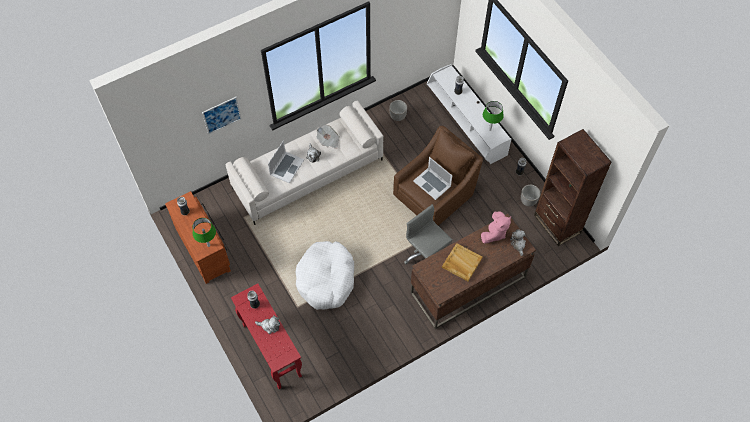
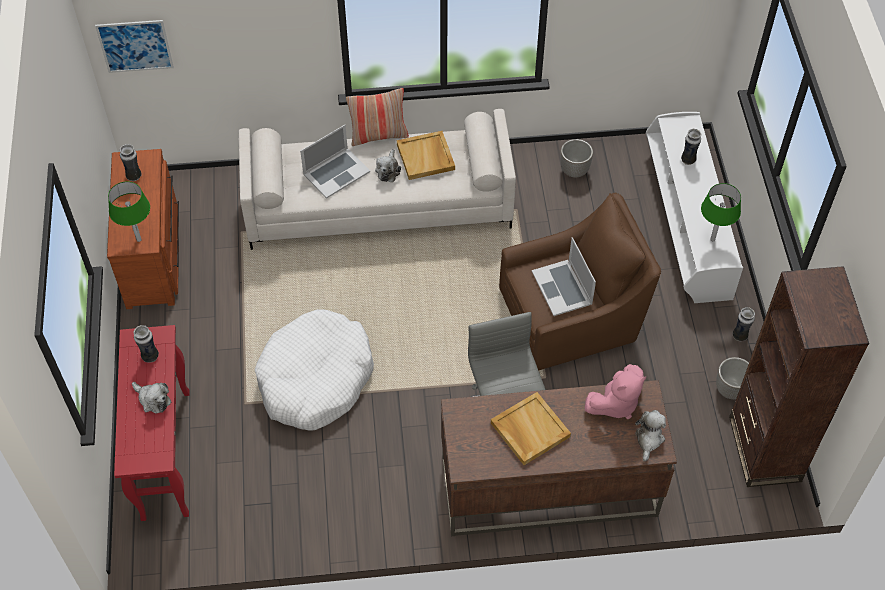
camera: 25 degrees right, 5 degrees down
picture [202,97,242,134] -> picture moved to [95,20,174,73]
newspaper [317,125,340,149] -> beige tray [397,131,455,180]
none -> pillow [346,88,409,146]

